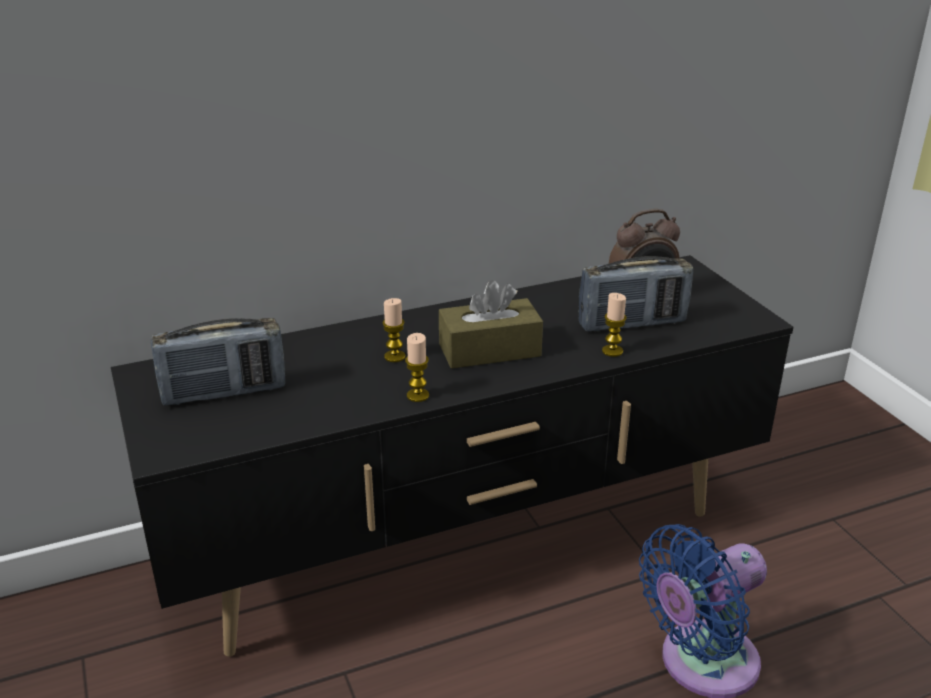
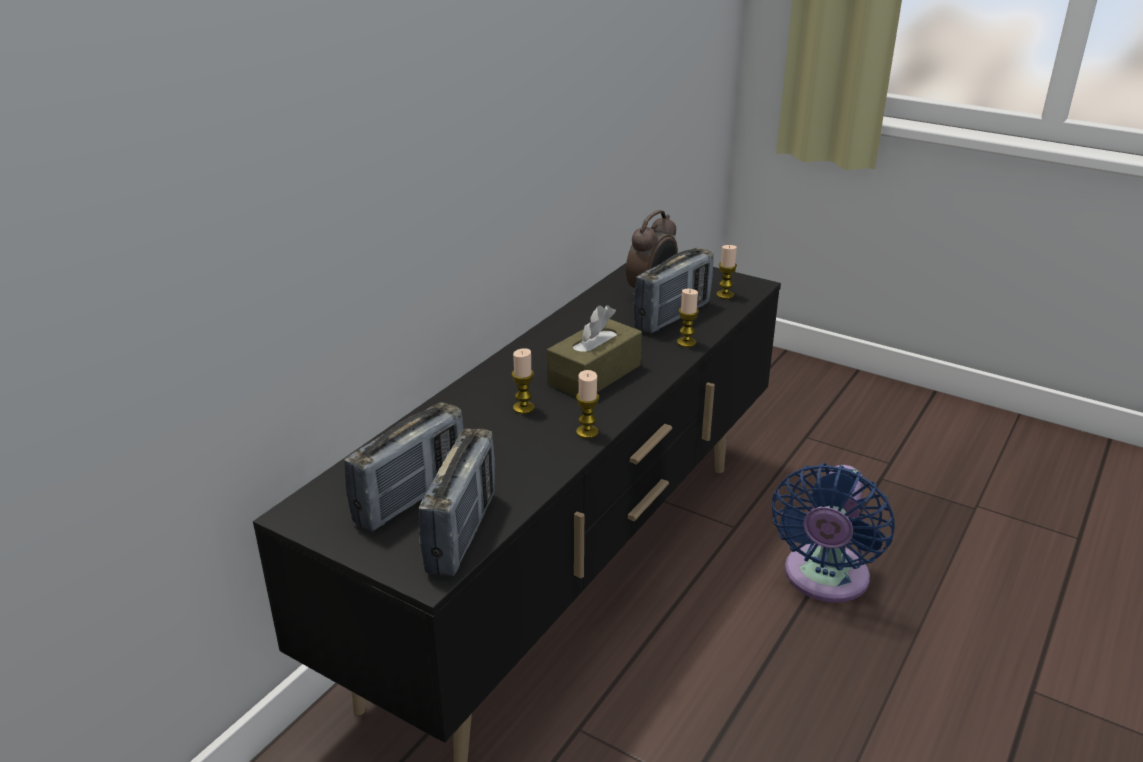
camera: 35 degrees left, 0 degrees up
none -> radio [419,429,495,576]
none -> candle [716,245,737,299]

